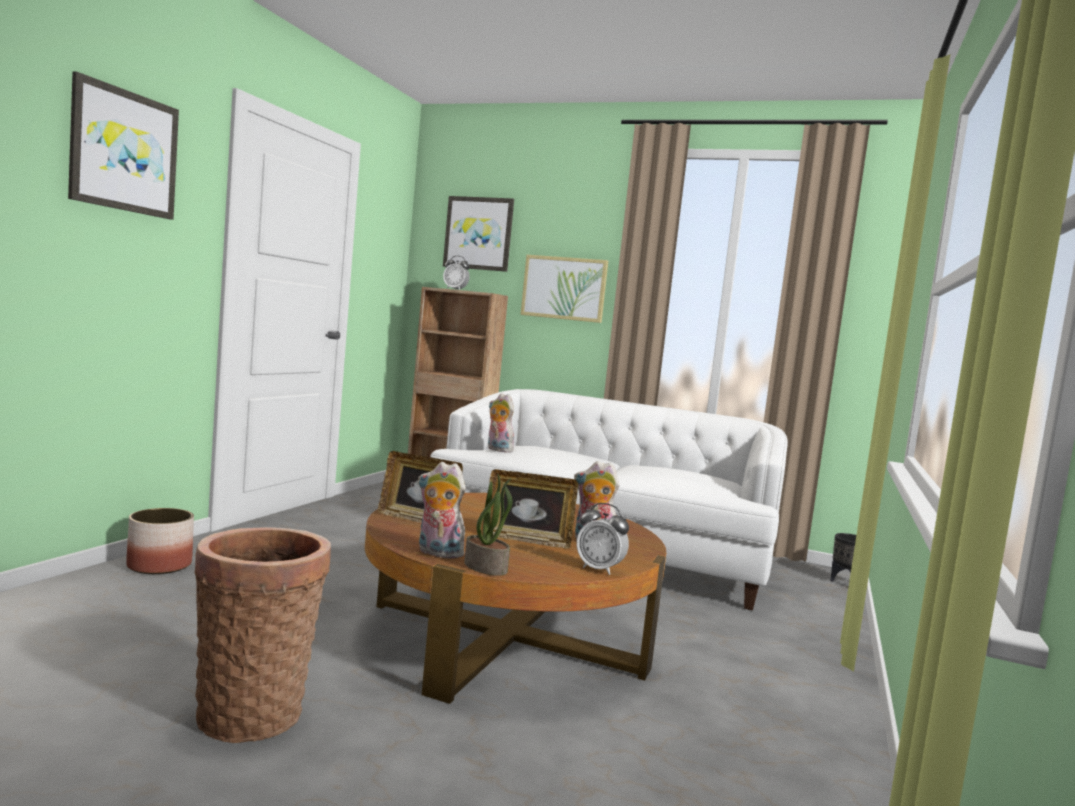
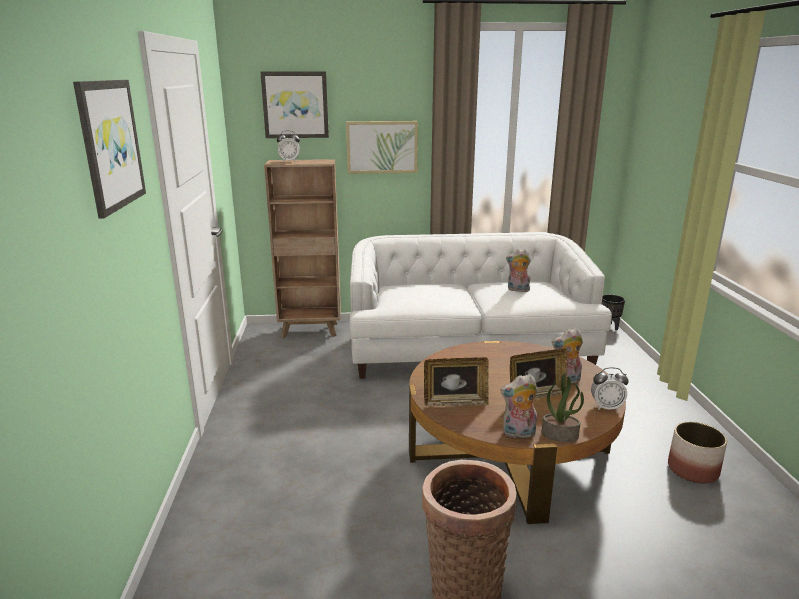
camera: 25 degrees left, 15 degrees up
planter [126,508,194,574] -> planter moved to [668,422,727,484]
plush toy [488,393,514,453] -> plush toy moved to [506,249,531,292]

